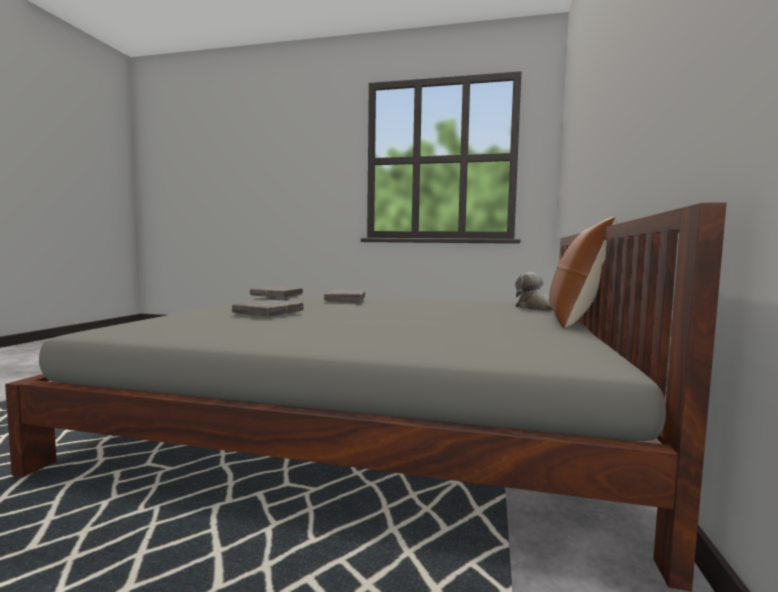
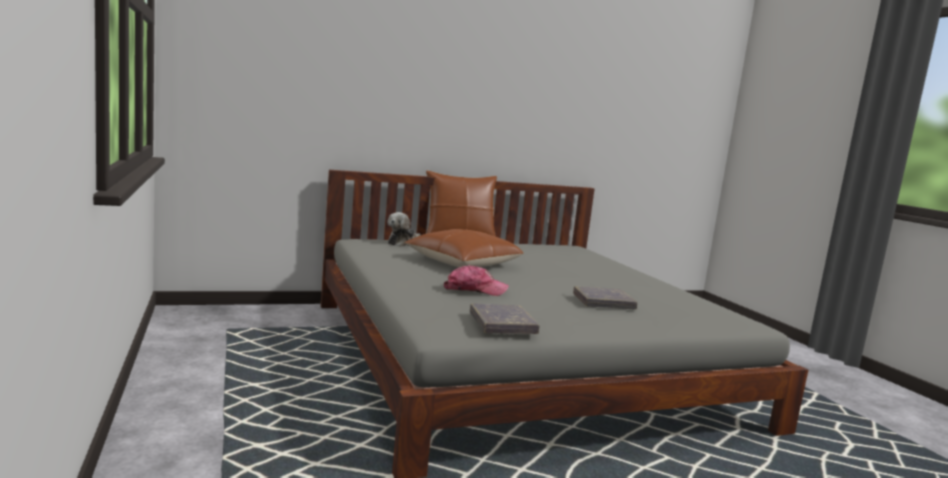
camera: 125 degrees left, 5 degrees up
grey book [324,290,365,302] -> cap [444,265,509,296]
none -> brown pillow [404,229,523,267]

